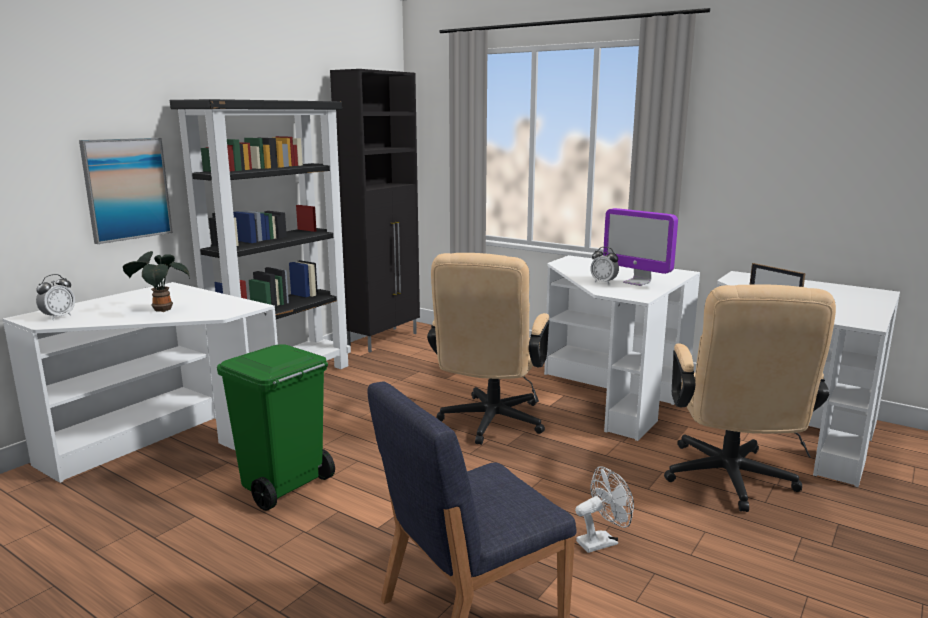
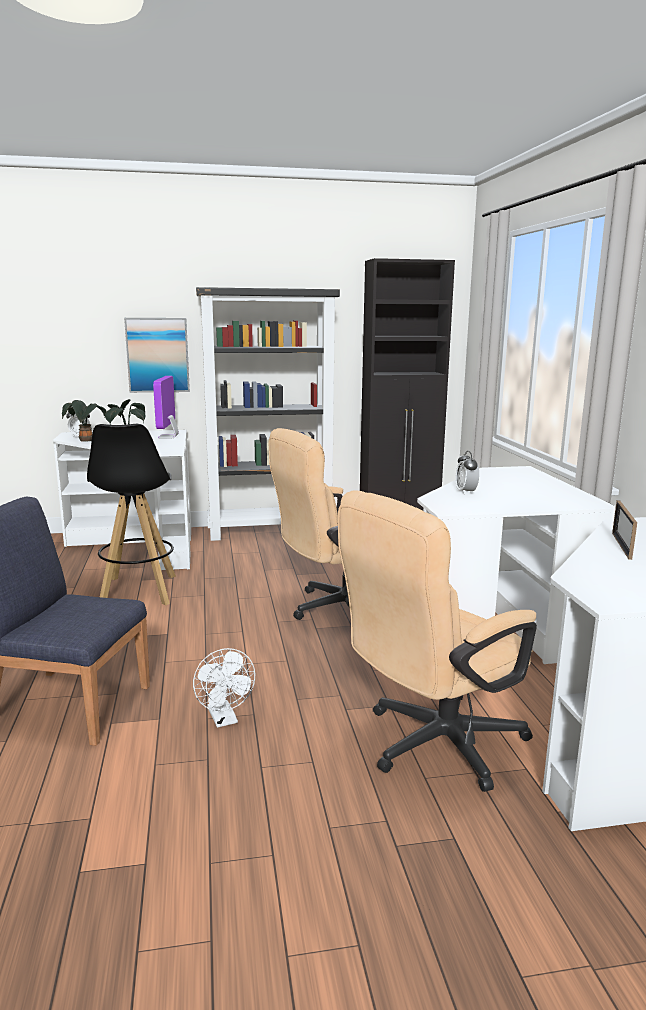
camera: 45 degrees right, 0 degrees up
green trash can [217,344,335,511] -> black stool [87,424,176,605]
white fan [575,466,634,553] -> white fan turned 45 degrees clockwise [193,648,255,728]
monitor [603,208,678,286] -> monitor moved to [153,376,179,438]
none -> potted plant [62,400,107,442]

